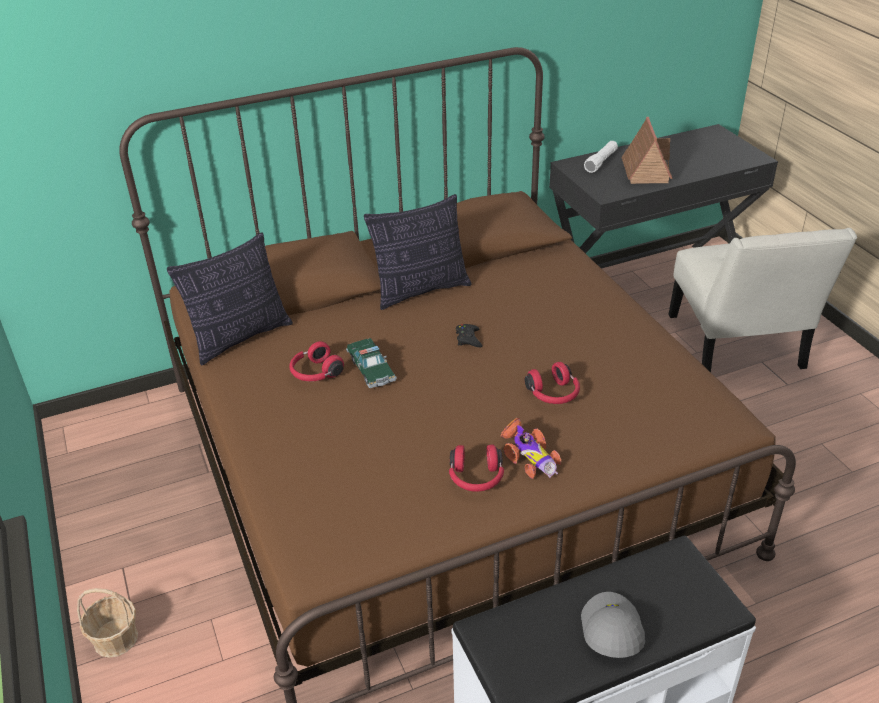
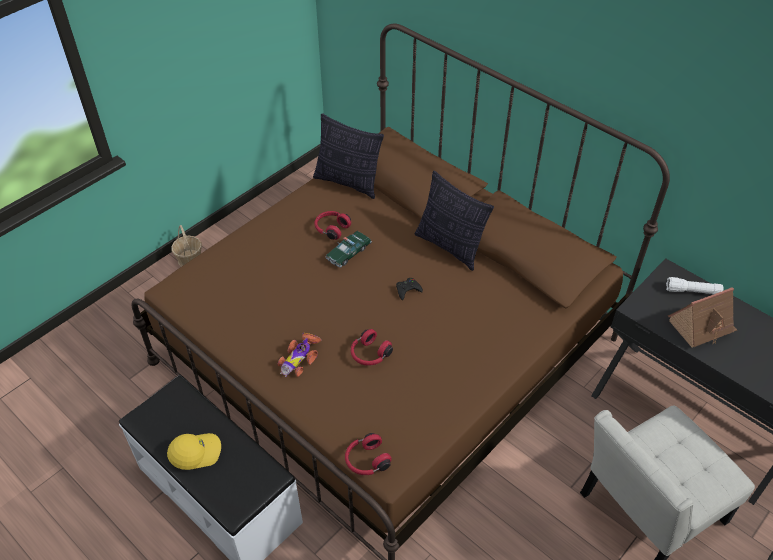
camera: 65 degrees right, 10 degrees up
red headphones [449,445,504,492] -> red headphones moved to [345,433,392,475]
grey cap [581,592,645,658] -> yellow cap [167,433,221,470]

